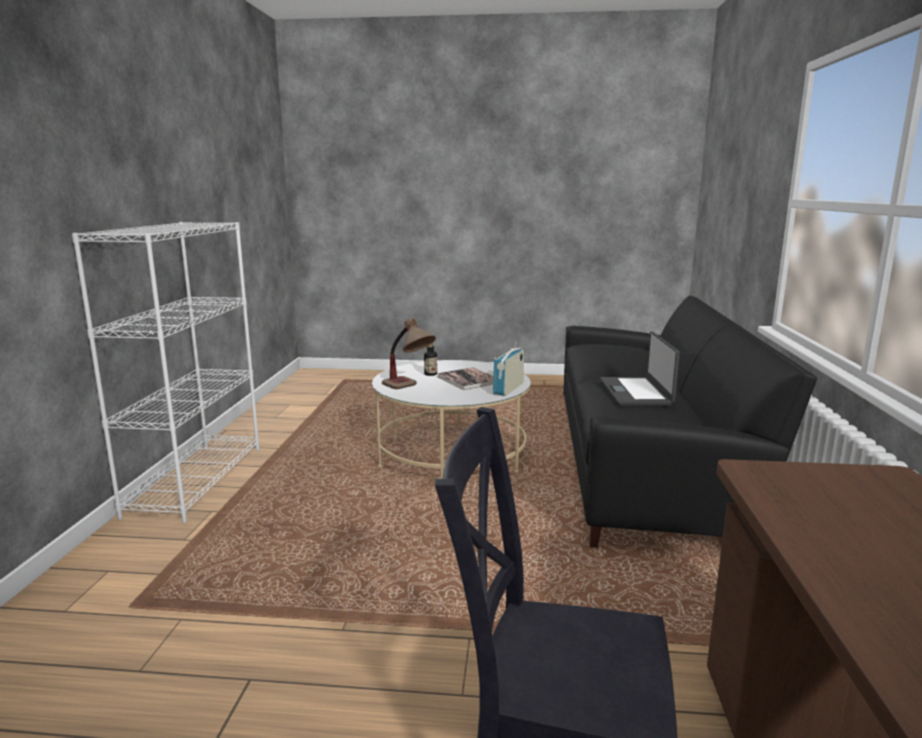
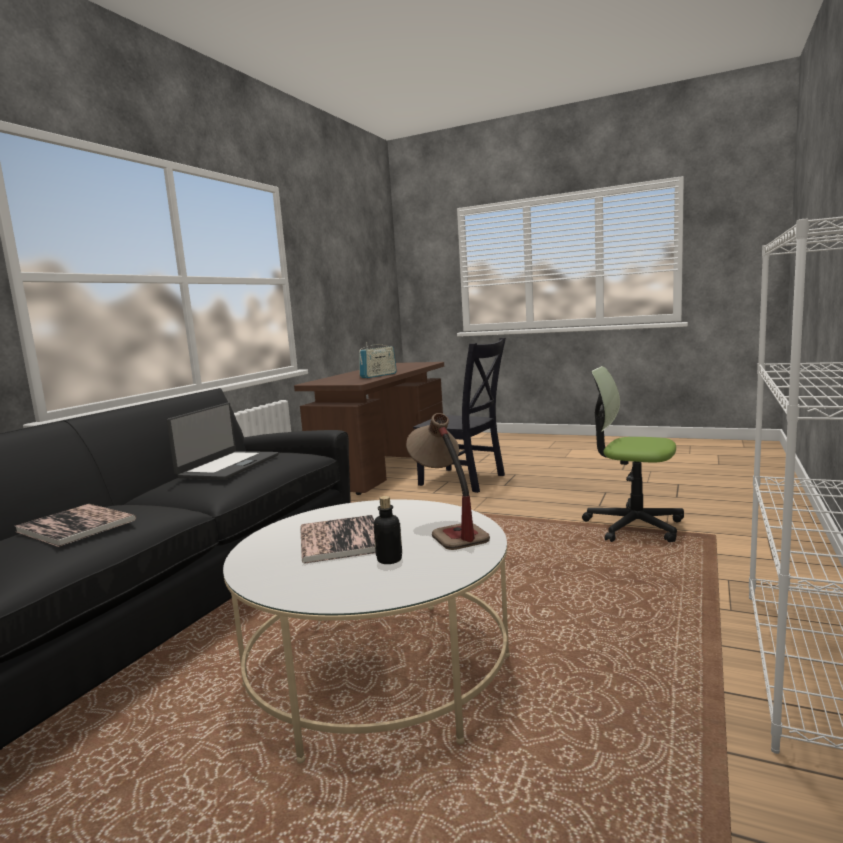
camera: 160 degrees left, 5 degrees down
radio [493,342,524,396] -> radio moved to [359,342,397,378]
none -> book [15,504,136,547]
none -> office chair [582,366,684,542]

